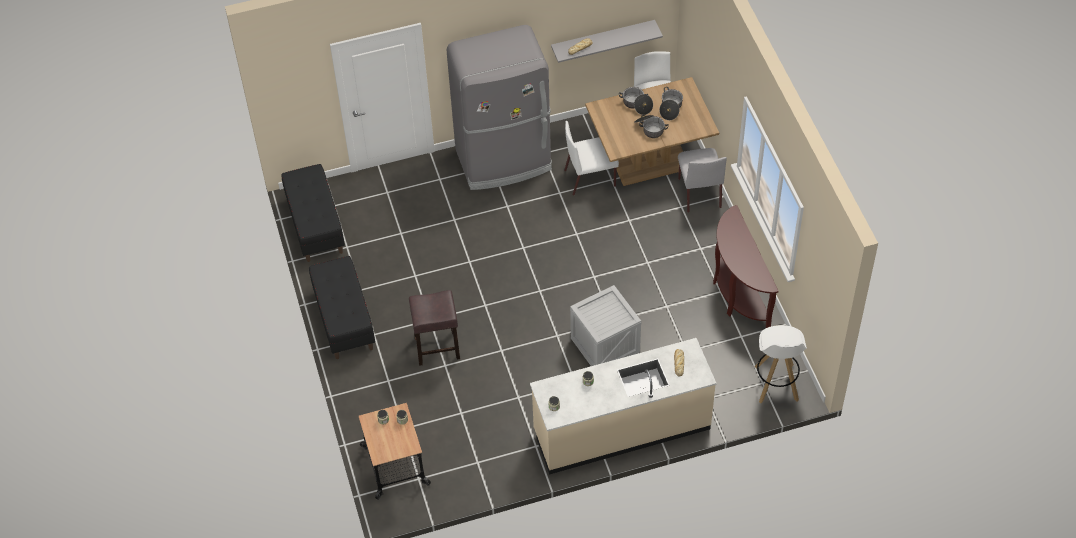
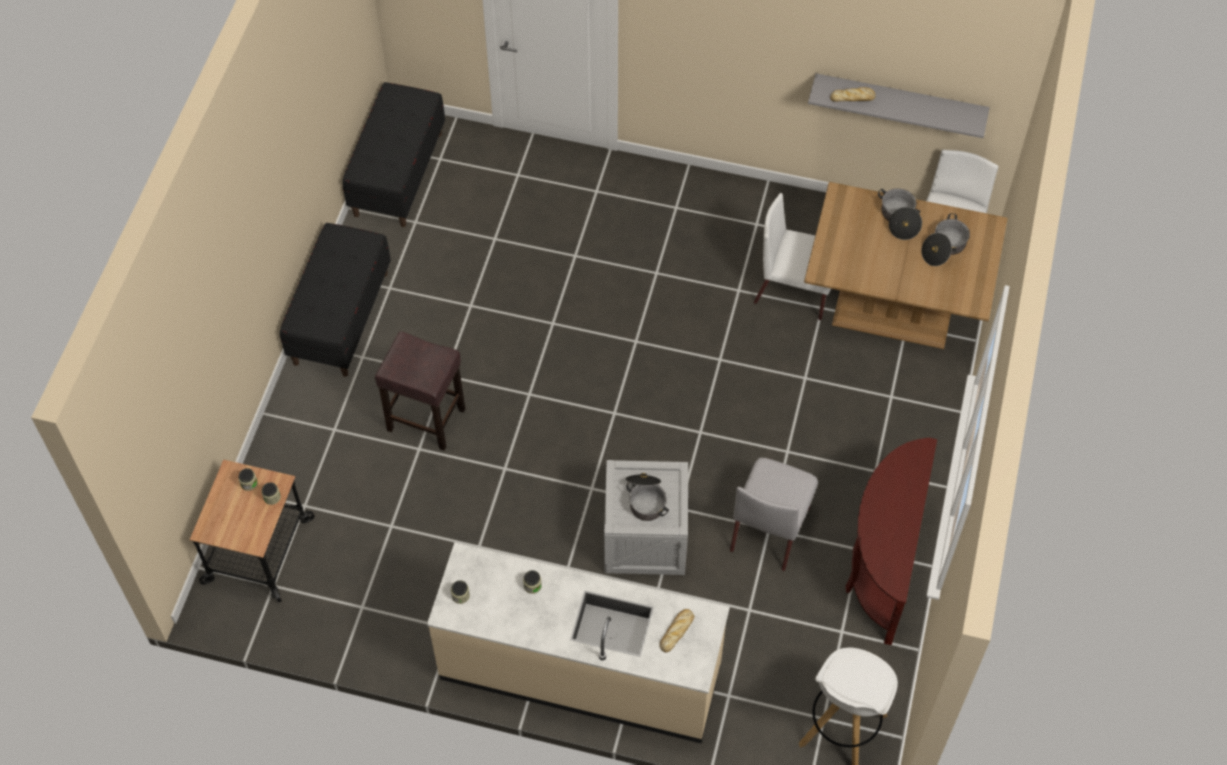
camera: 30 degrees right, 5 degrees up
grey fridge [447,25,552,190] -> none
cooking pot [634,115,669,138] -> cooking pot moved to [626,473,669,521]
grey chair [678,148,727,213] -> grey chair moved to [730,458,818,571]

